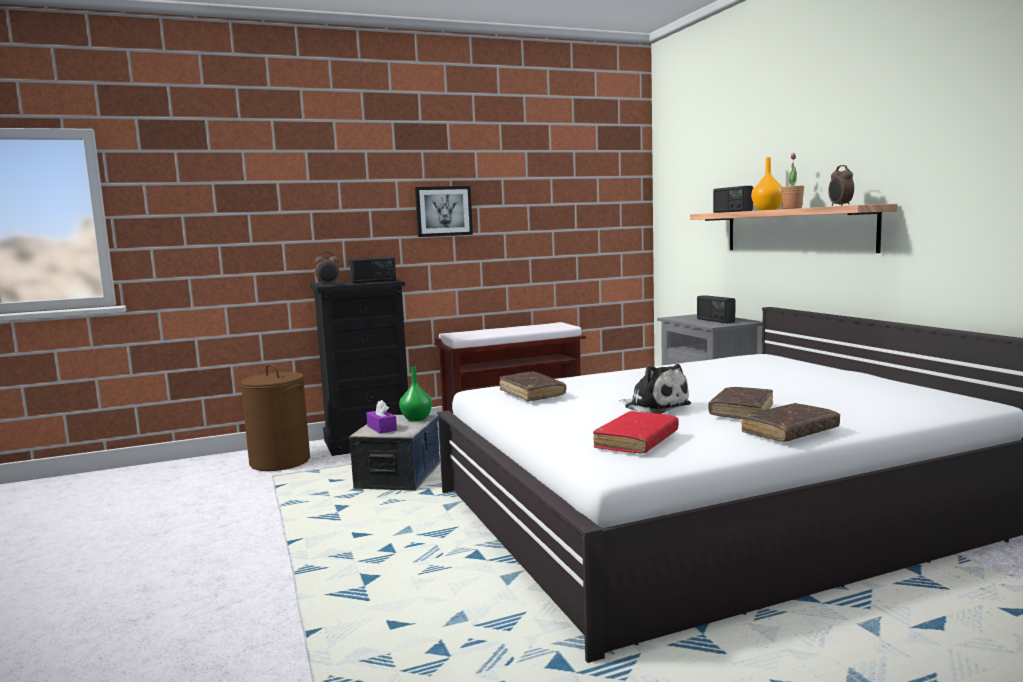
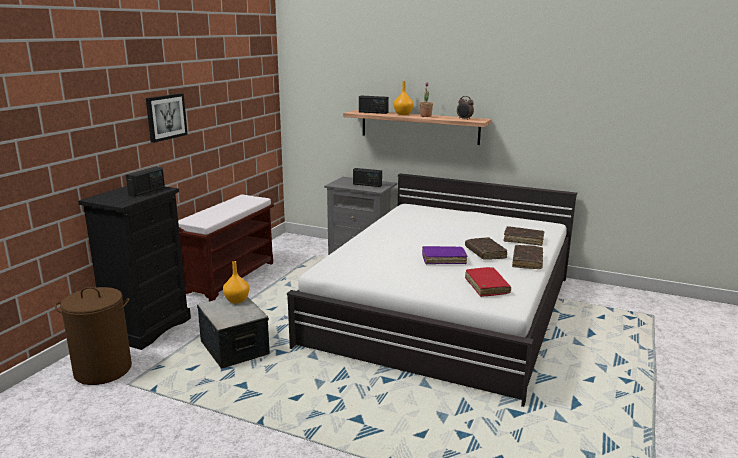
camera: 45 degrees left, 10 degrees up
alarm clock [315,252,340,286] -> none
purple tissue box [366,400,397,434] -> none
green vase [399,367,432,421] -> orange vase [223,261,249,304]
brown book [500,371,566,402] -> brown book moved to [503,226,544,246]
plush toy [619,364,691,414] -> purple book [422,246,467,264]

